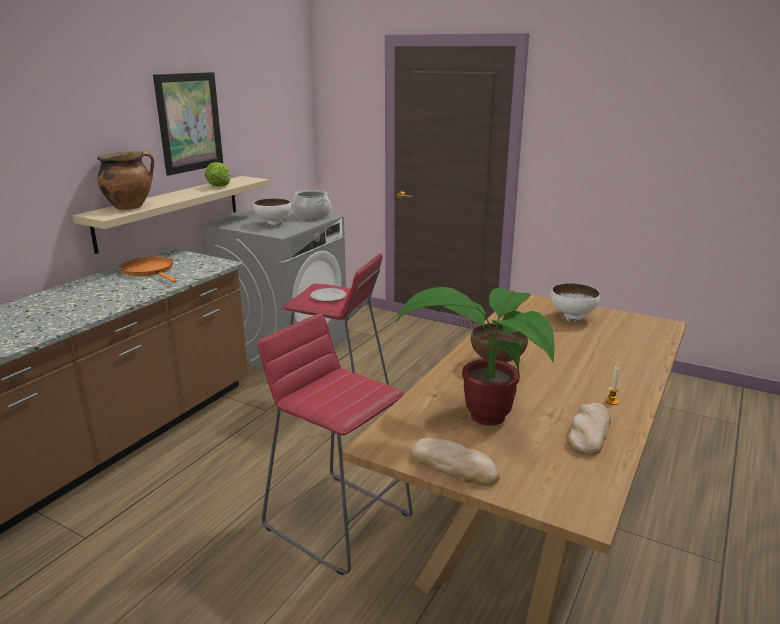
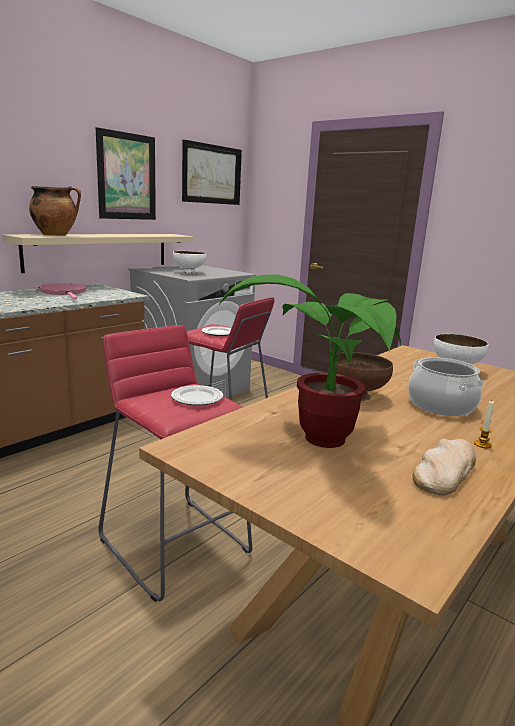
camera: 10 degrees right, 5 degrees down
orange frying pan [120,256,177,283] -> pink frying pan [38,283,87,299]
lettuce [205,162,230,187] -> none
cooking pot [292,190,331,220] -> cooking pot moved to [408,357,484,416]
bread [410,438,500,486] -> none
none -> plate [171,385,223,405]
none -> picture [182,140,242,205]

